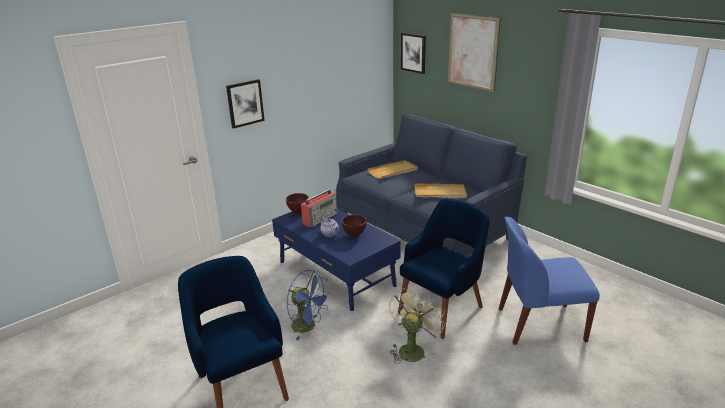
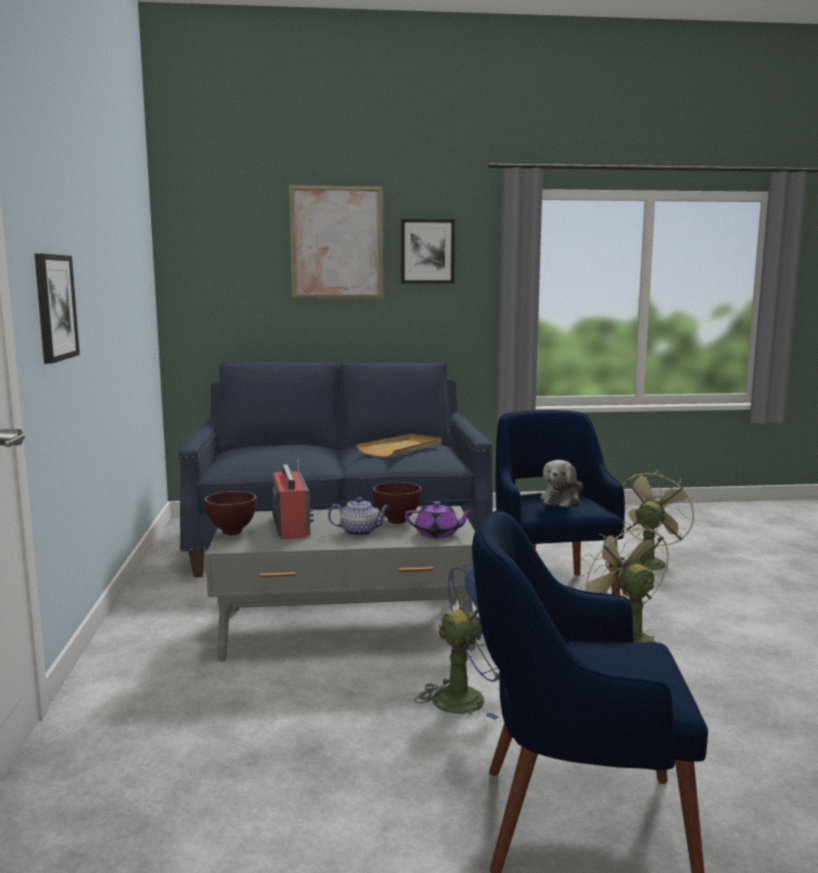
camera: 55 degrees left, 15 degrees down
blue coffee table [272,208,401,311] -> grey coffee table [205,506,475,662]
beige tray [368,160,418,179] -> none
picture [401,33,426,74] -> picture moved to [401,219,455,284]
blue chair [499,217,600,345] -> green fan [620,469,695,570]
none -> purple teapot [405,501,474,538]
none -> plush toy [541,460,583,507]

